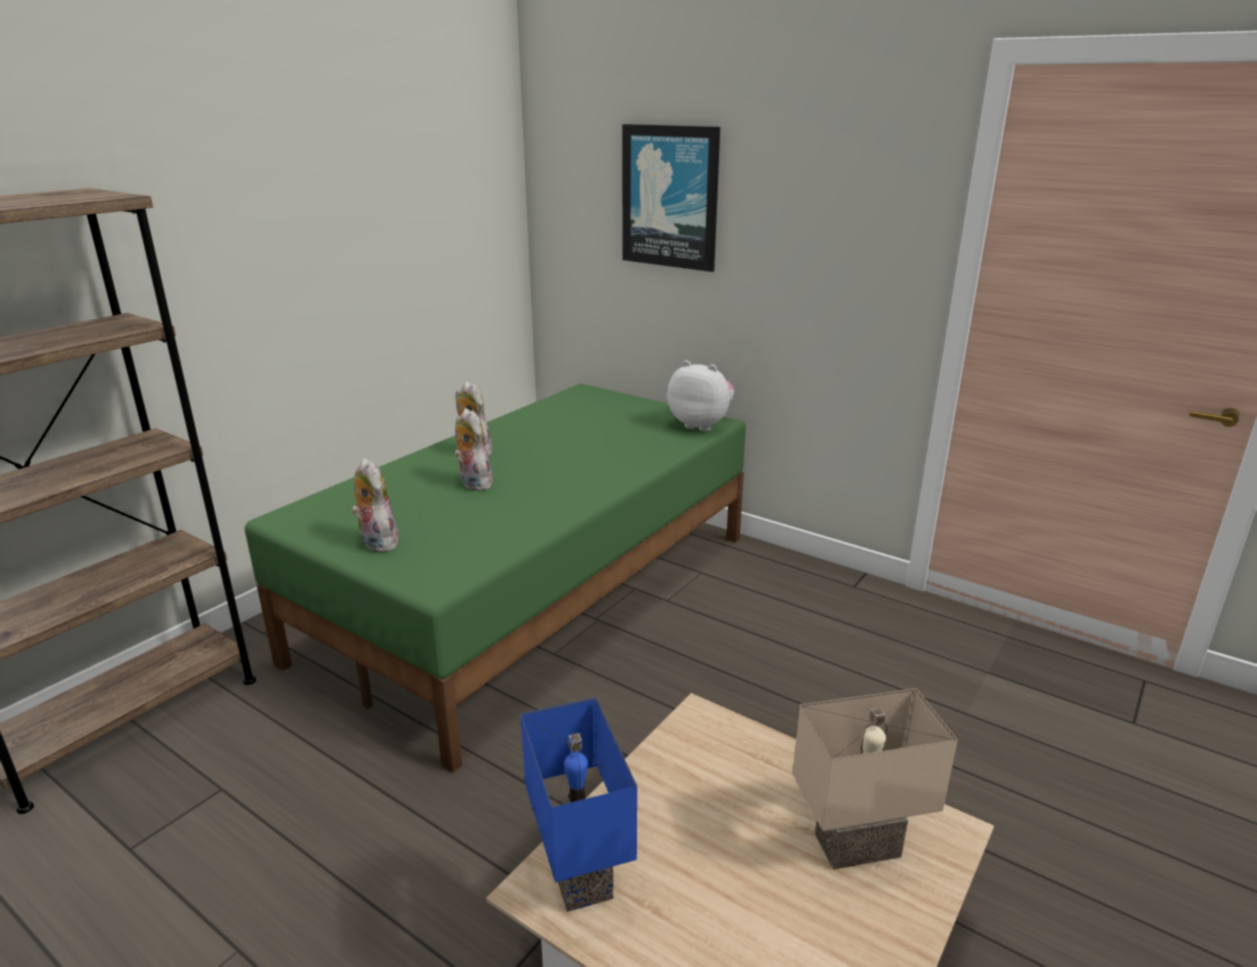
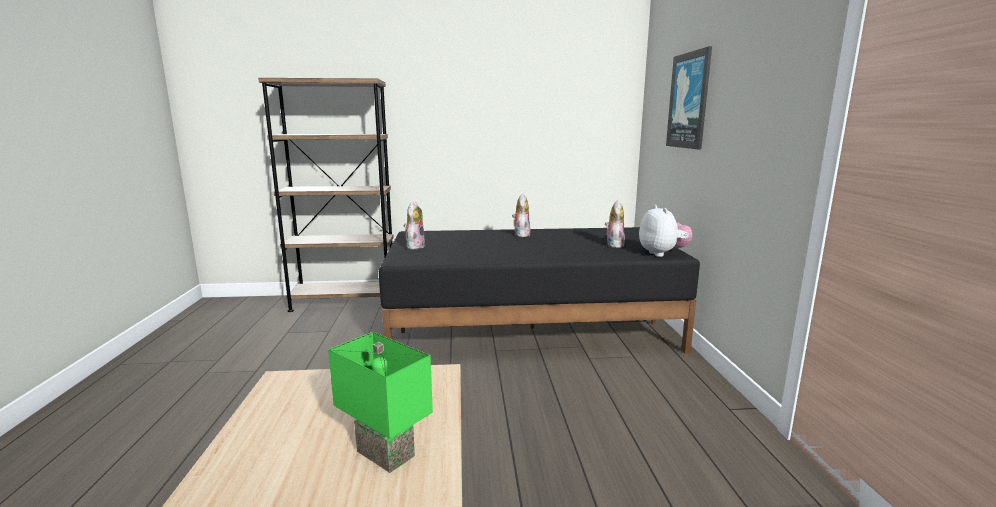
camera: 50 degrees right, 10 degrees down
green bed [245,384,746,773] -> black bed [379,227,700,354]
plush toy [454,408,493,491] -> plush toy moved to [605,200,625,248]
blue table lamp [520,698,637,912] -> none
beige table lamp [793,688,958,870] -> green table lamp [328,332,433,473]

